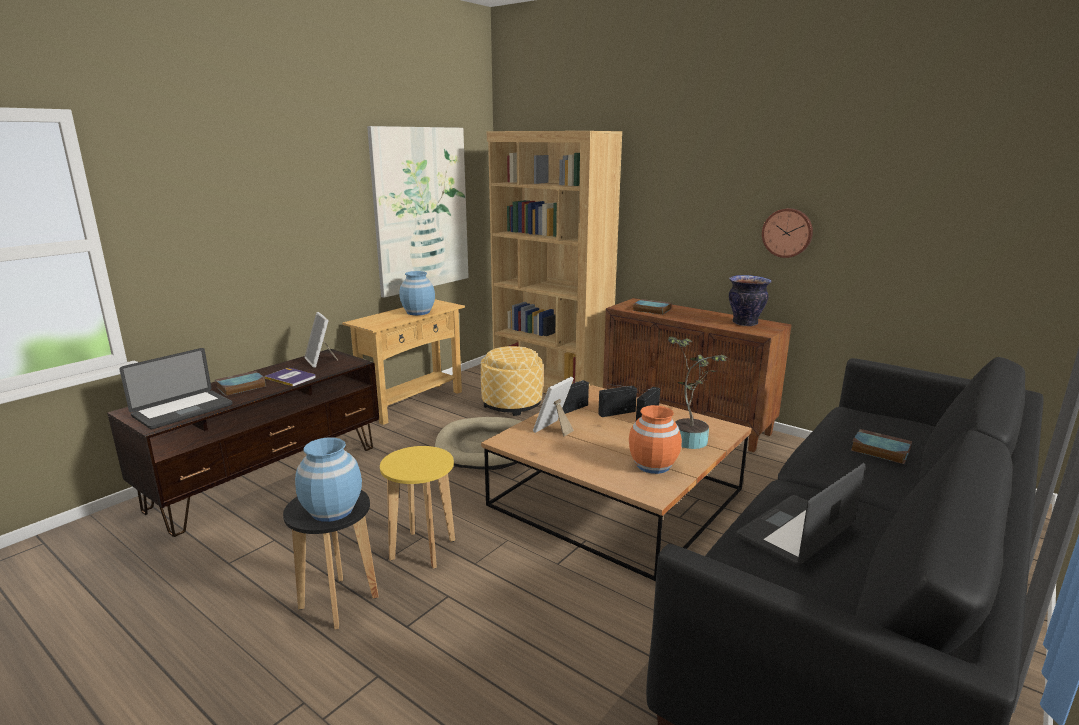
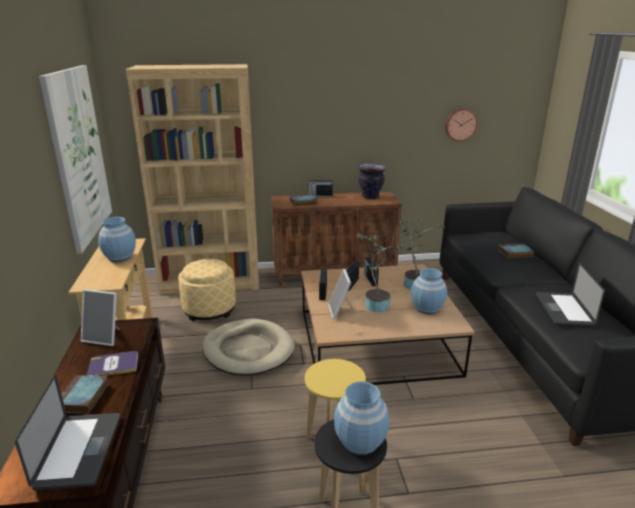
camera: 45 degrees left, 5 degrees up
orange vase [629,405,682,474] -> blue vase [411,268,447,314]
wall clock [762,208,813,258] -> wall clock moved to [445,108,478,142]
none -> radio [308,177,333,197]
none -> potted plant [357,233,405,312]

